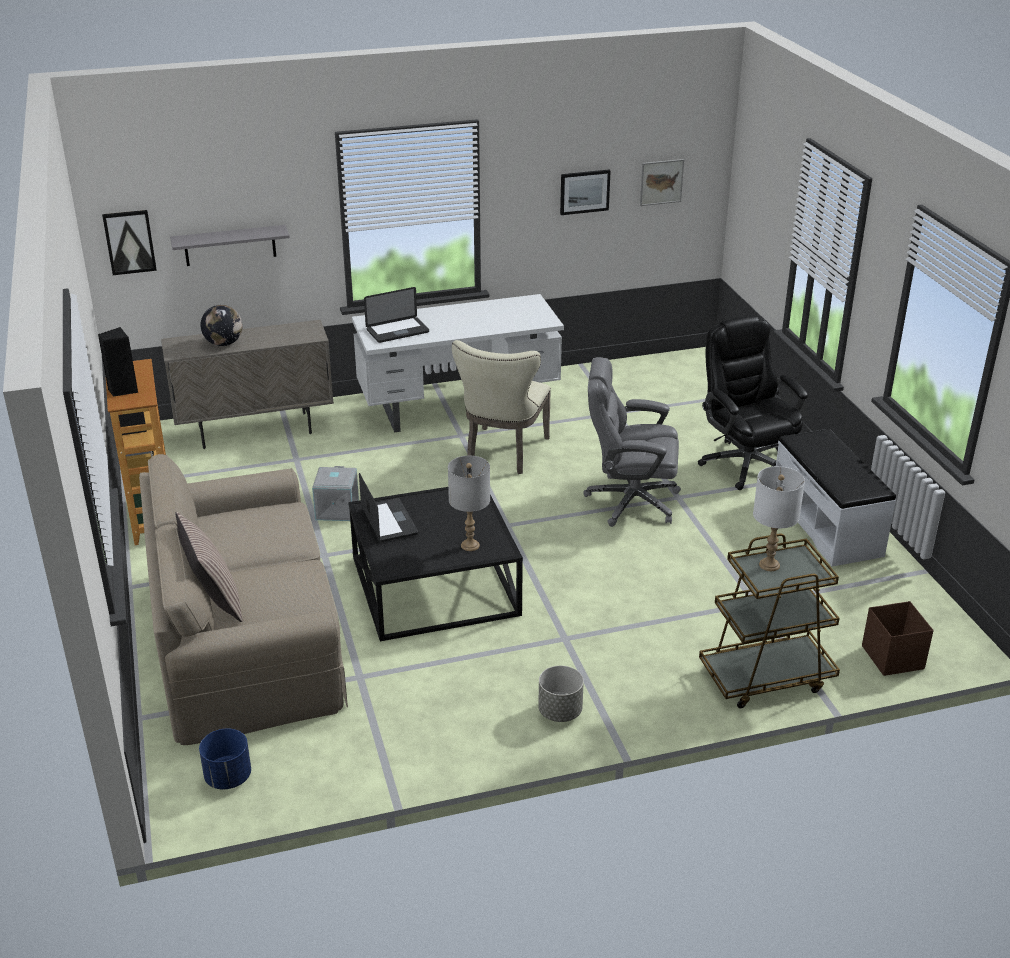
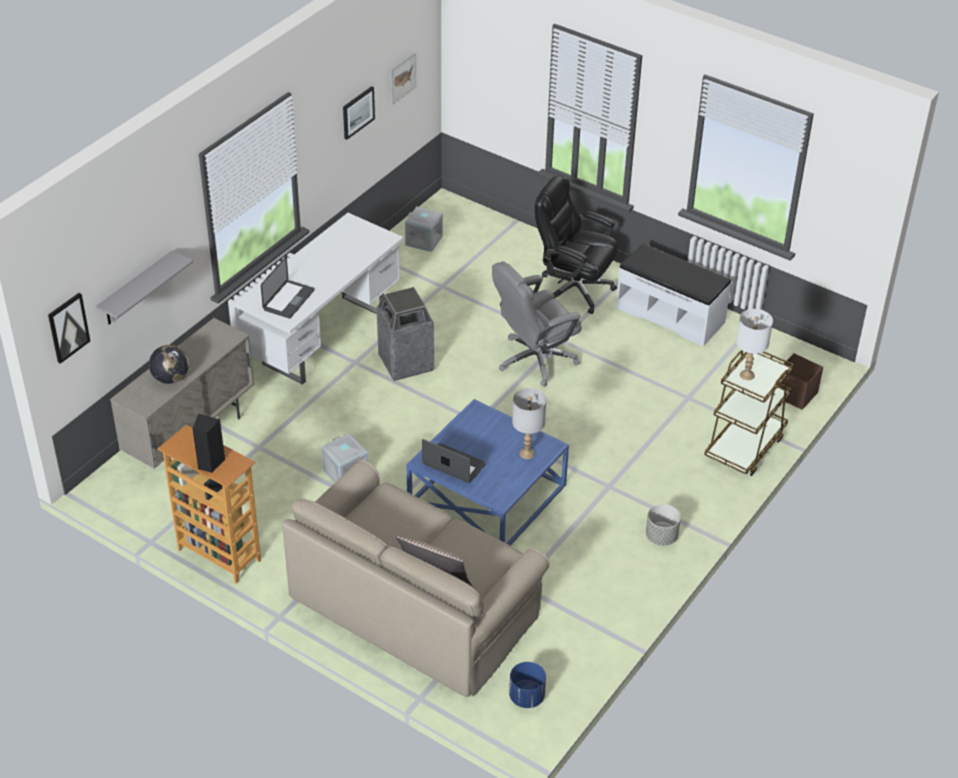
camera: 40 degrees left, 10 degrees up
black coffee table [348,487,523,641] -> blue coffee table [406,399,569,546]
beige chair [452,340,551,474] -> trash can [376,287,434,381]
none -> grey storage box [405,206,443,252]

